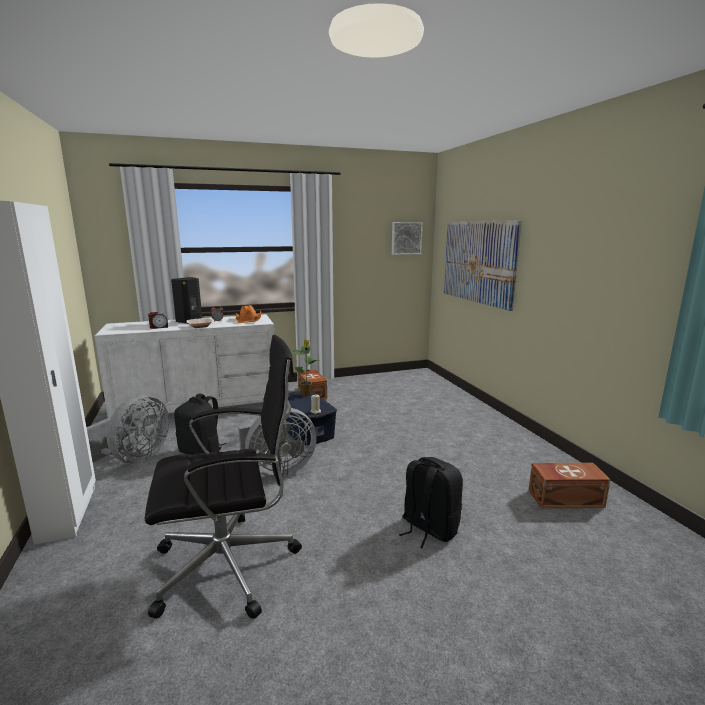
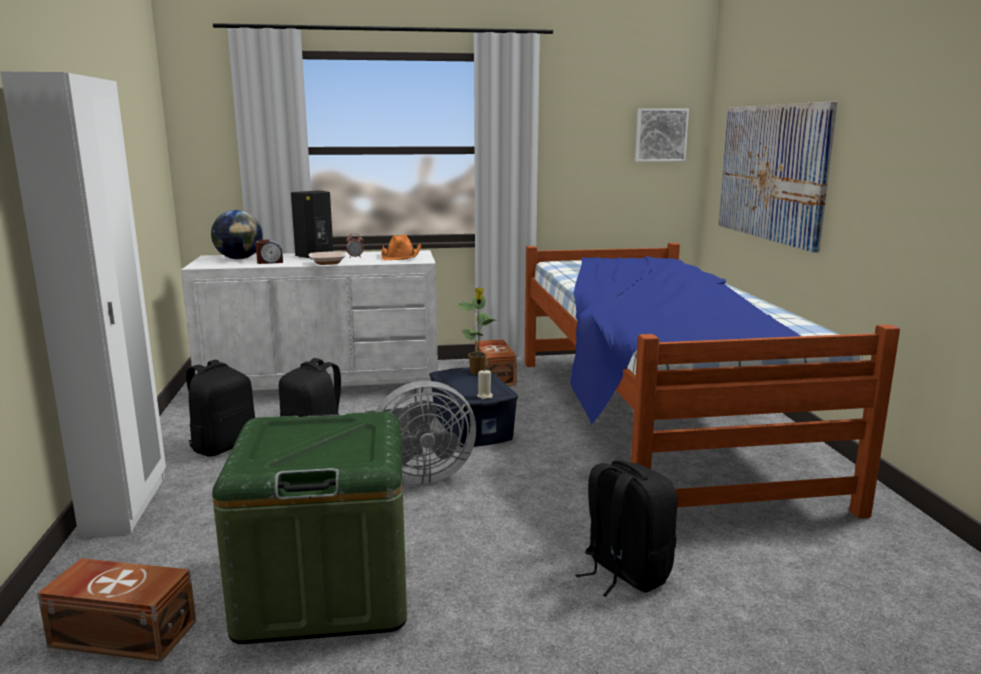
camera: 10 degrees right, 0 degrees up
grey fan [86,395,169,463] -> black backpack [186,360,255,457]
black office chair [145,335,302,619] -> green storage box [212,412,407,644]
brown storage box [529,463,610,508] -> brown storage box moved to [37,558,196,662]
none -> globe [211,210,263,259]
none -> bed [525,243,900,519]

